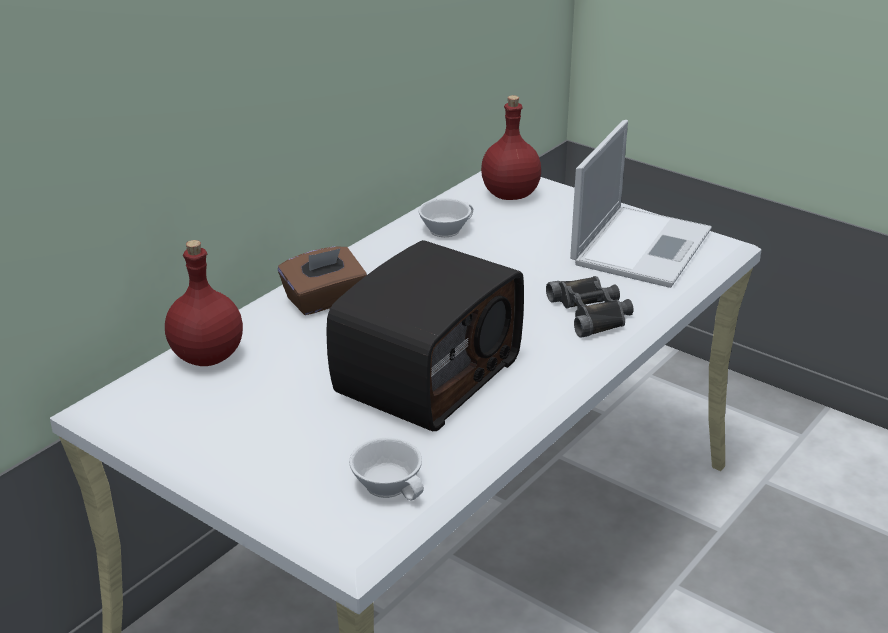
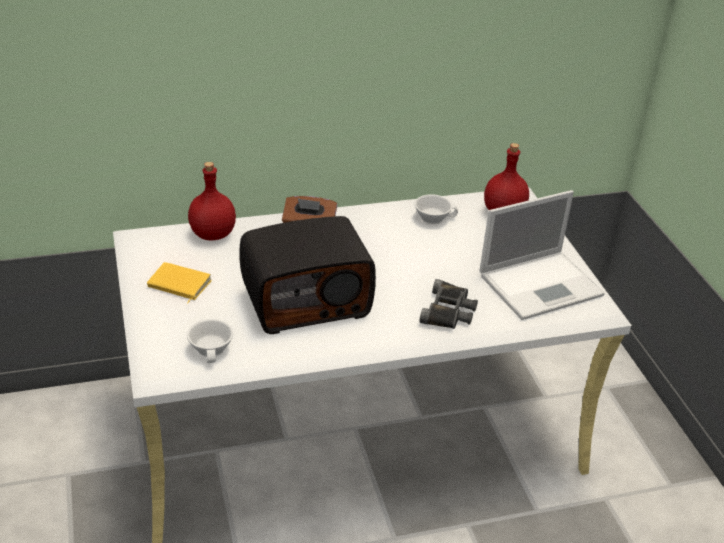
camera: 35 degrees right, 5 degrees up
none -> yellow book [147,262,212,304]

